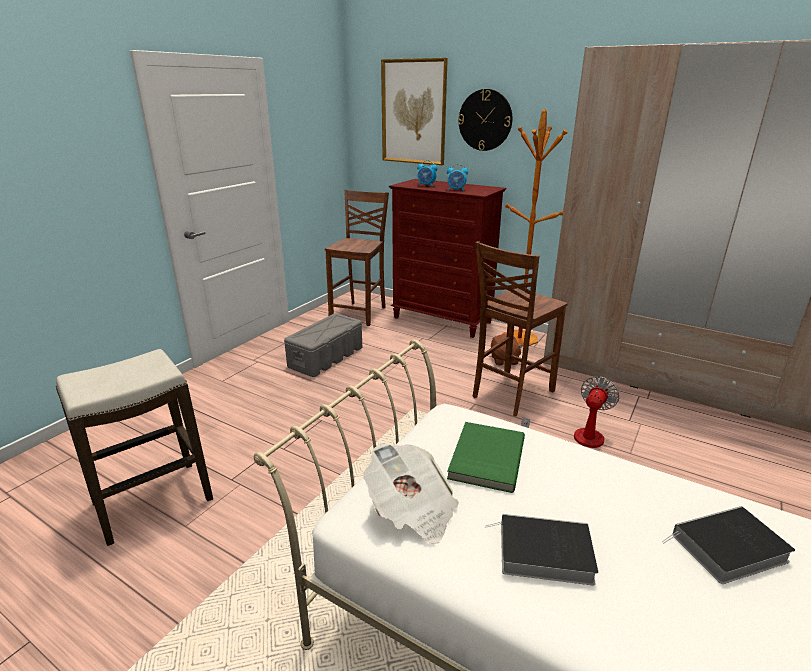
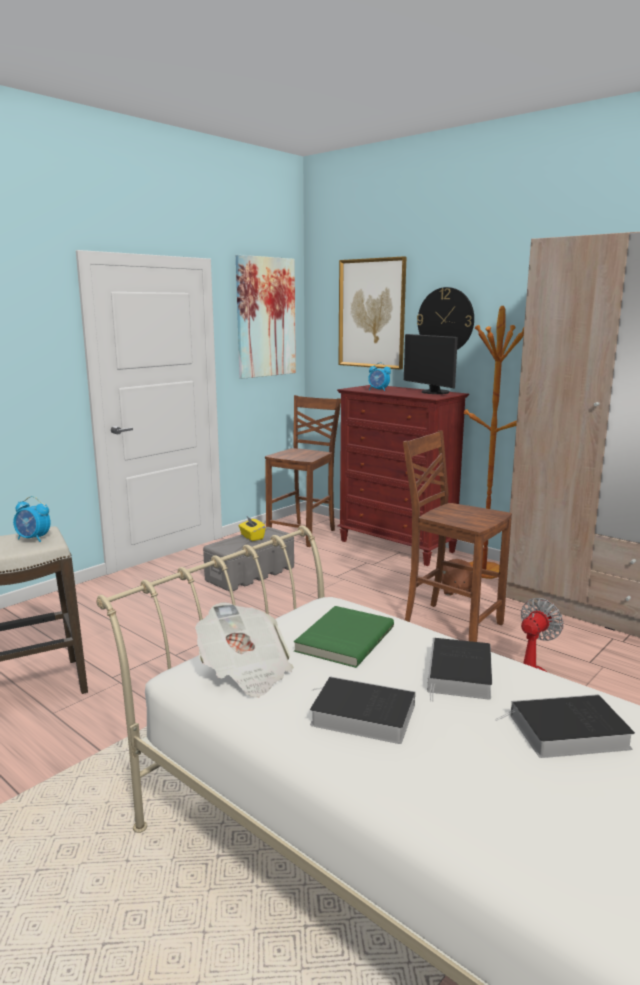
camera: 10 degrees right, 10 degrees down
alarm clock [447,164,468,191] -> alarm clock moved to [13,496,51,542]
brown chair [473,241,567,416] -> brown chair turned 75 degrees clockwise [403,431,512,642]
none -> picture [236,255,296,379]
none -> yellow tissue box [238,517,266,541]
none -> monitor [404,334,458,394]
none -> book [427,638,492,702]

